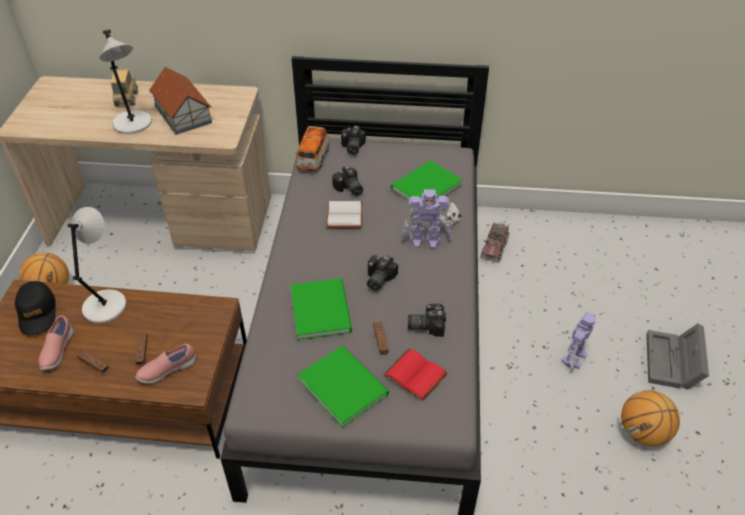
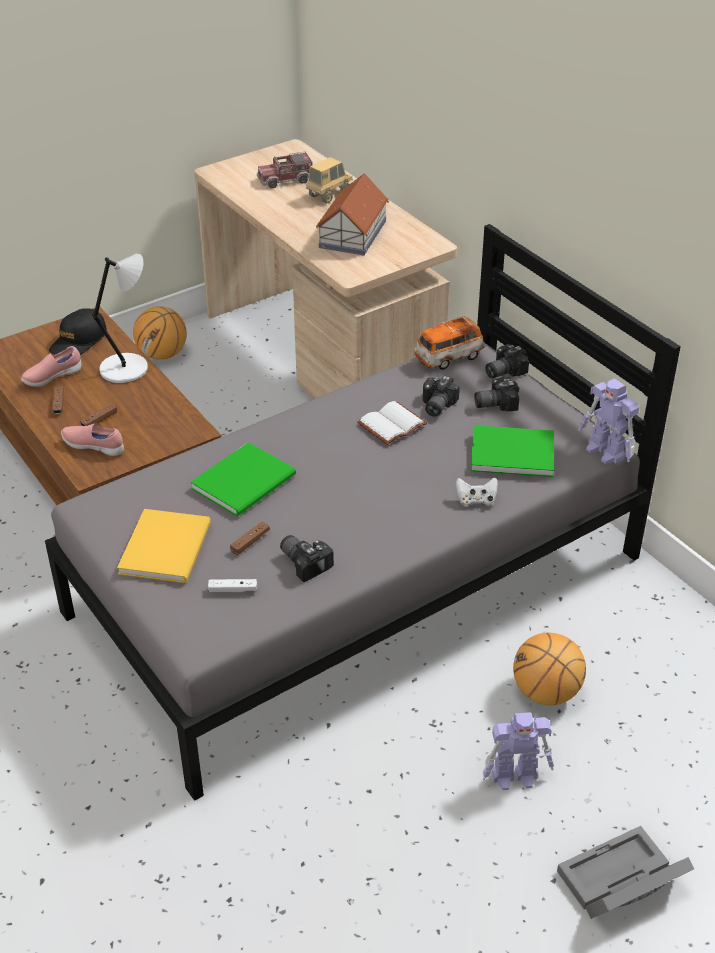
camera: 50 degrees right, 5 degrees down
grey table lamp [100,29,152,134] -> none
green book [297,346,389,428] -> yellow book [117,509,211,583]
camera [367,255,398,291] -> camera moved to [474,377,519,412]
red book [384,348,448,401] -> white game controller [208,579,257,593]
toy robot [401,189,452,249] -> toy robot moved to [578,378,639,464]
toy truck [480,223,510,263] -> toy truck moved to [257,152,312,188]
basketball [621,390,680,447] -> basketball moved to [513,633,586,705]

